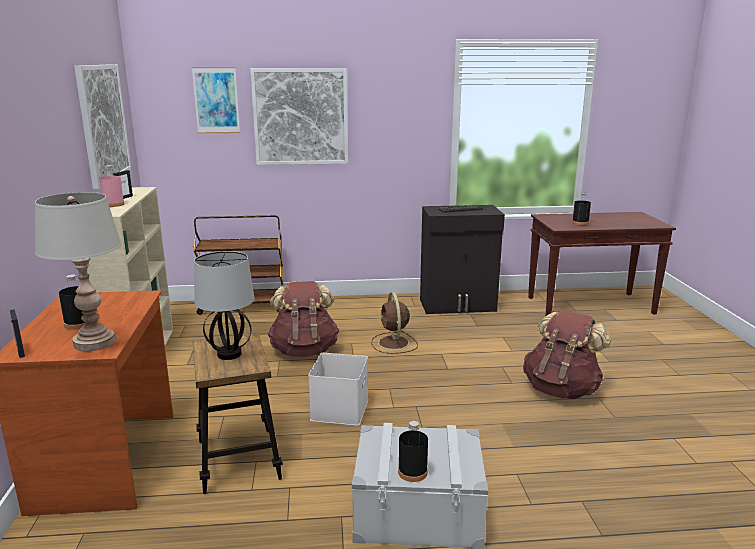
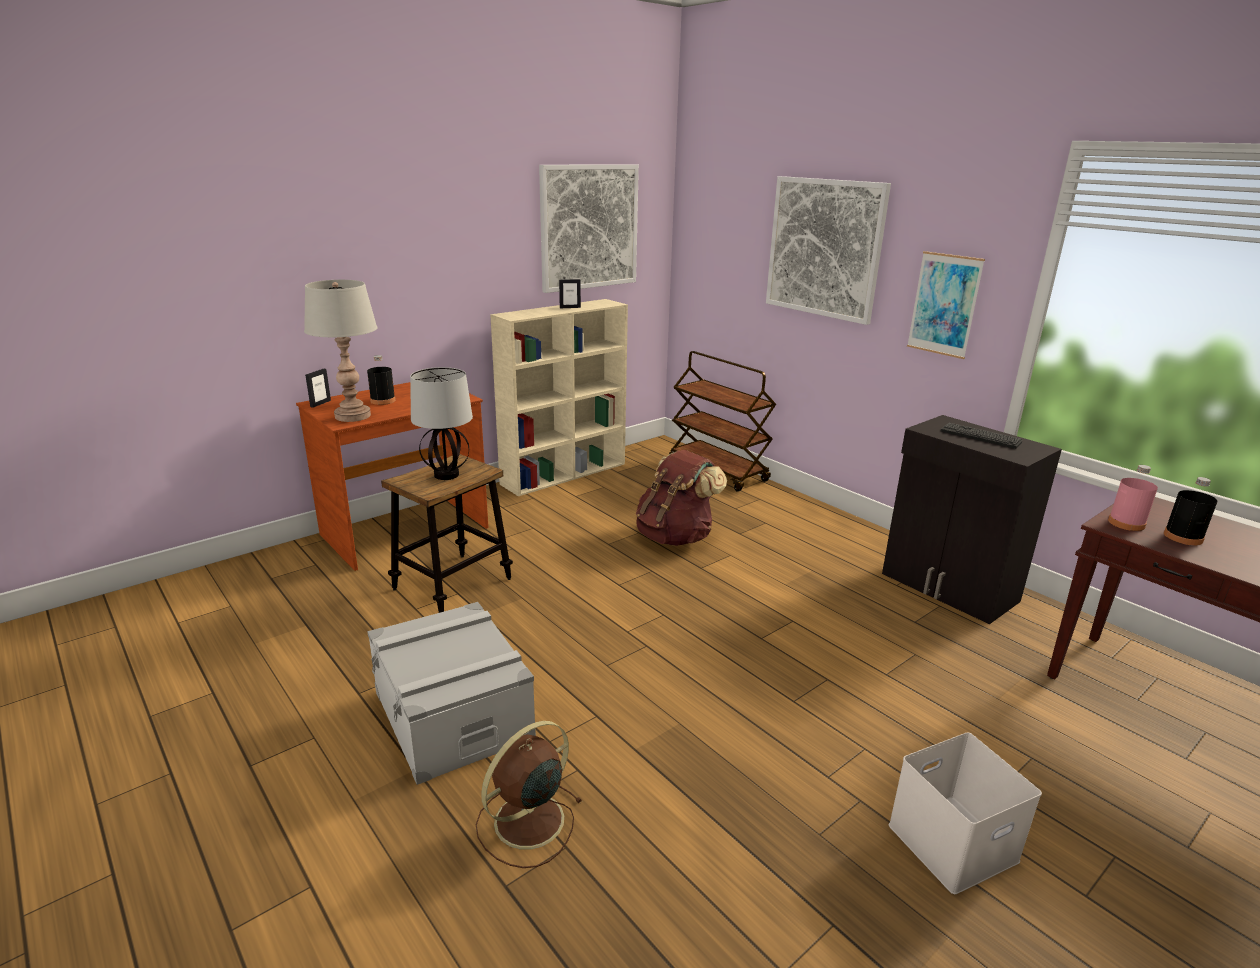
camera: 55 degrees right, 5 degrees up
pink bottle [99,165,125,207] -> pink bottle moved to [1108,465,1158,531]
picture [192,67,240,133] -> picture moved to [907,251,985,359]
white storage box [308,353,368,426] -> white storage box moved to [889,732,1042,894]
brown fan [371,292,418,354] -> brown fan moved to [475,721,583,868]
black bottle [398,421,428,482] -> none
brown backpack [523,310,611,399] -> none

